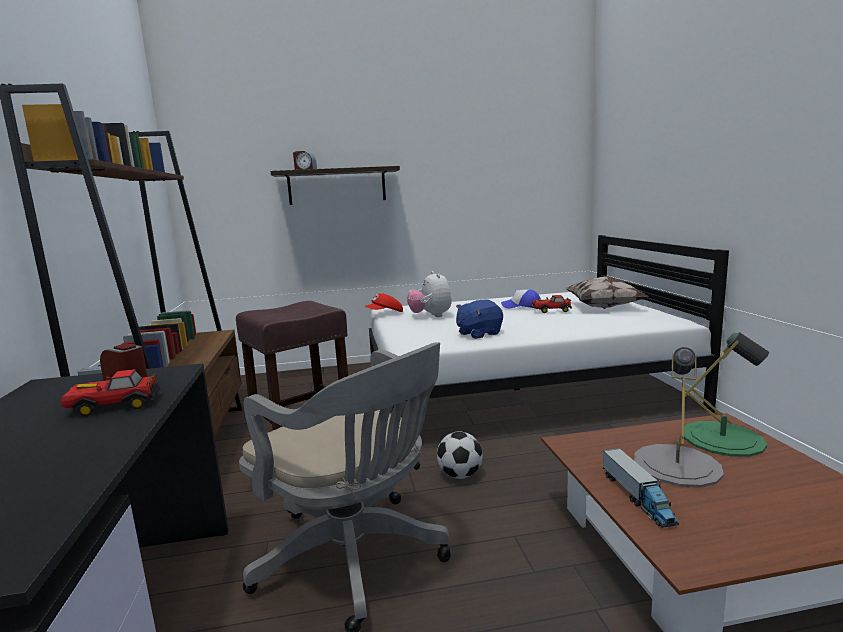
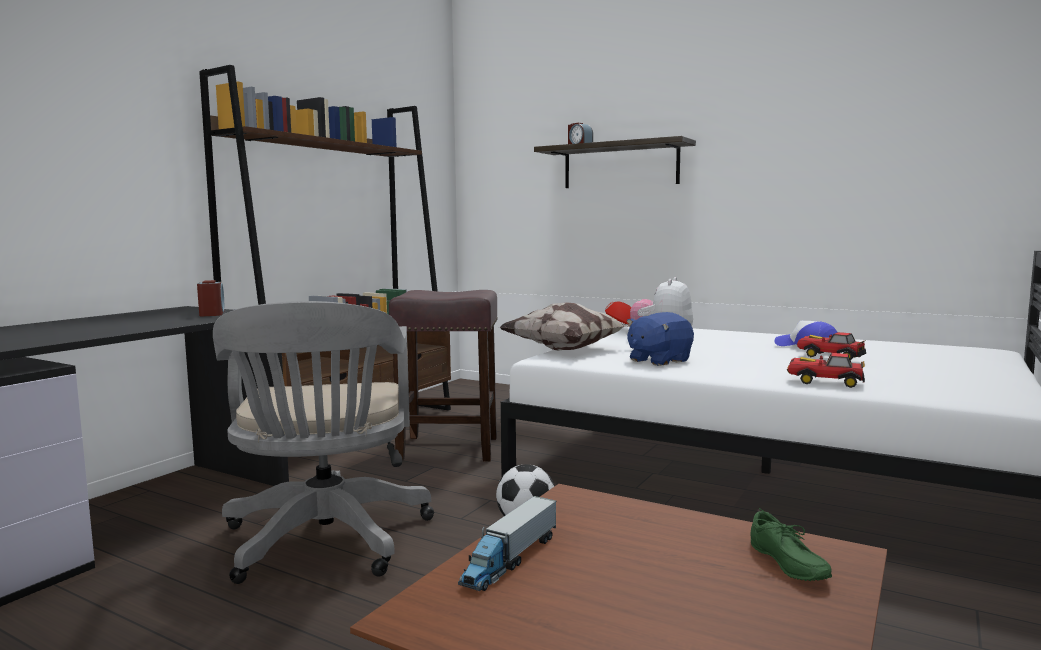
camera: 40 degrees right, 5 degrees down
toy car [61,369,160,417] -> toy car moved to [787,353,865,388]
blue plush toy [456,300,503,339] -> blue plush toy turned 45 degrees counterclockwise [627,312,694,366]
pillow [565,276,649,309] -> pillow moved to [499,302,630,351]
grey table lamp [634,347,724,488] -> none
green table lamp [684,332,769,457] -> green shoe [750,508,832,581]

